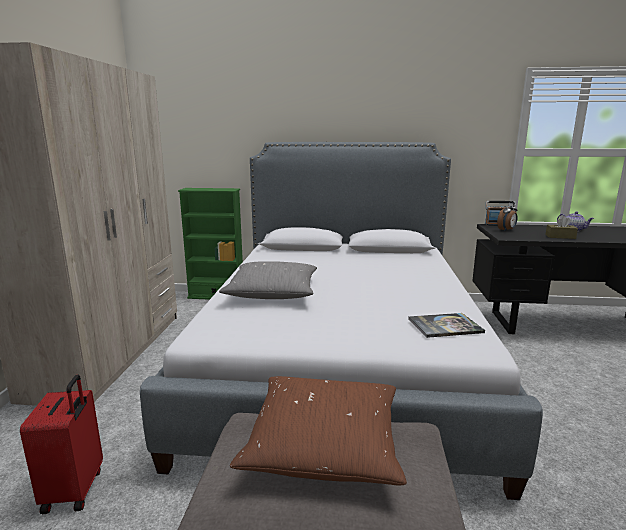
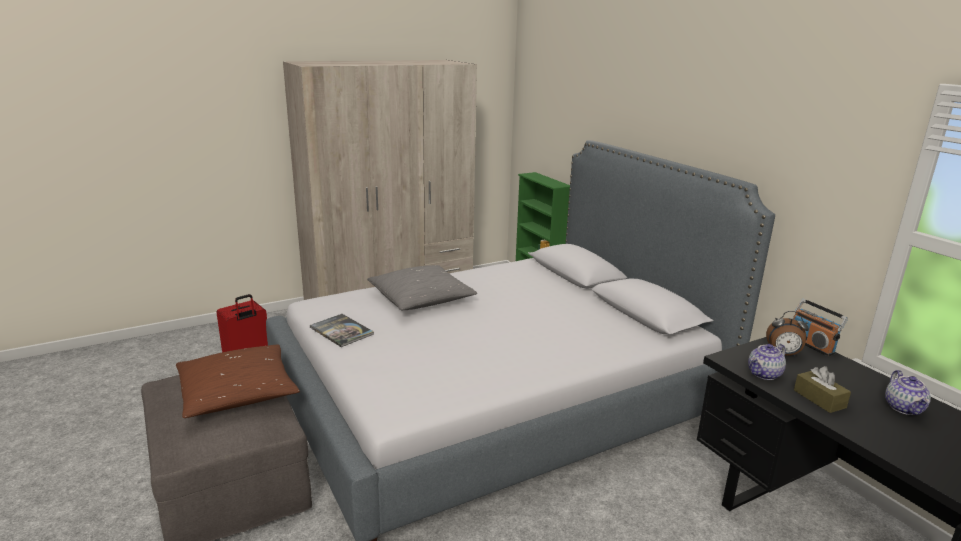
camera: 55 degrees right, 5 degrees up
book [408,313,485,338] -> book moved to [310,314,374,347]
none -> teapot [748,344,786,380]

